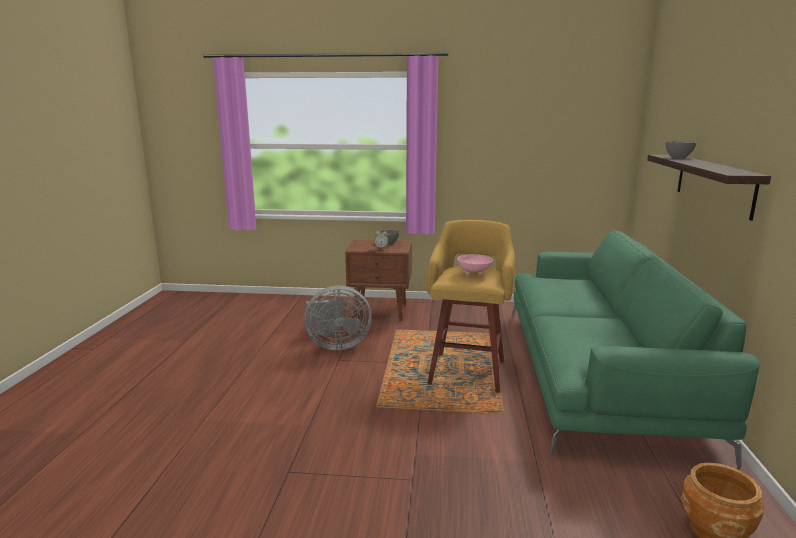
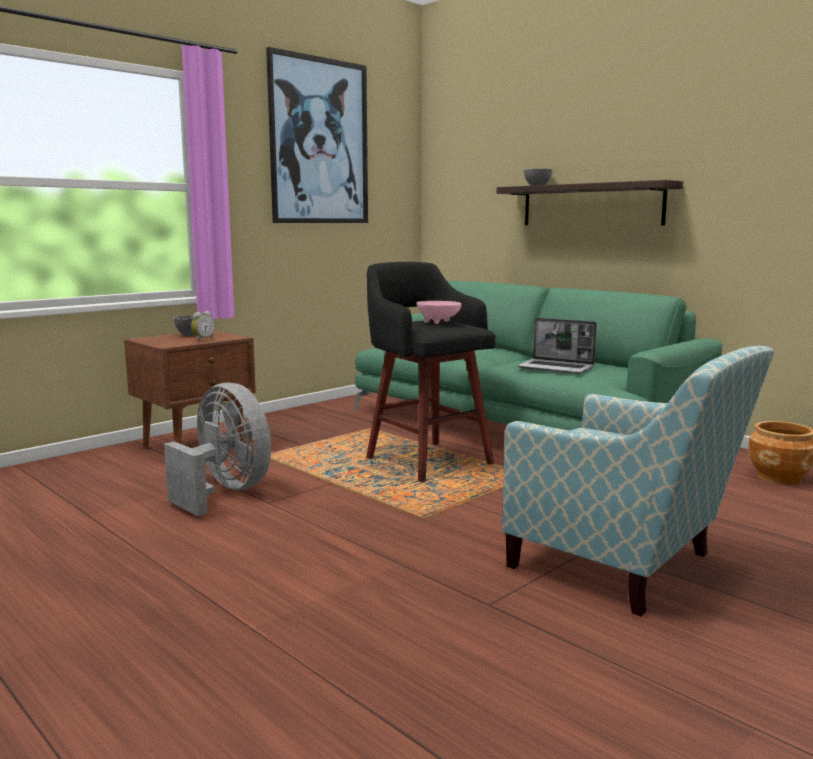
camera: 50 degrees left, 5 degrees down
grey fan [304,286,372,350] -> grey fan turned 75 degrees counterclockwise [164,383,271,516]
yellow stool [427,220,515,393] -> black stool [366,262,495,482]
none -> picture [266,47,368,223]
none -> armchair [502,346,774,616]
none -> laptop [517,318,597,374]

